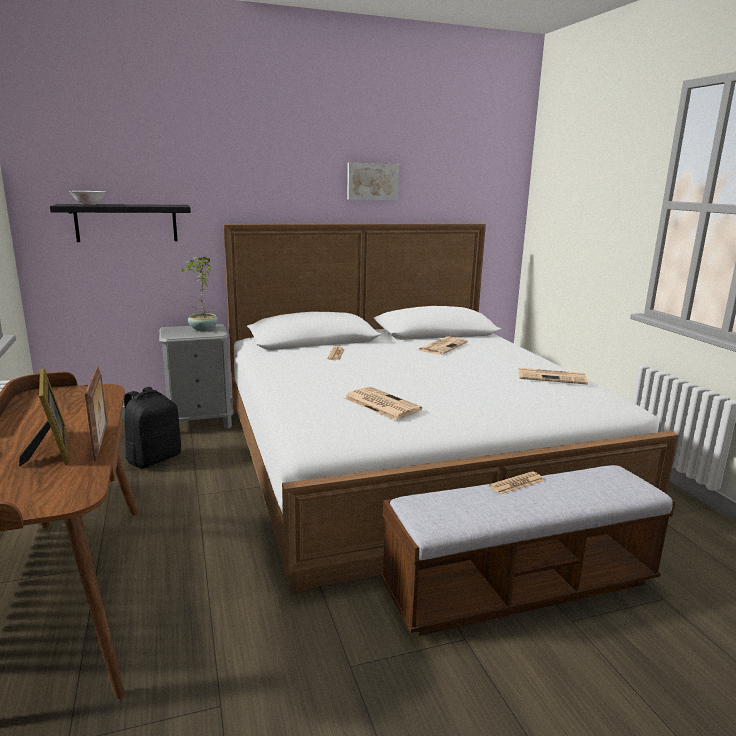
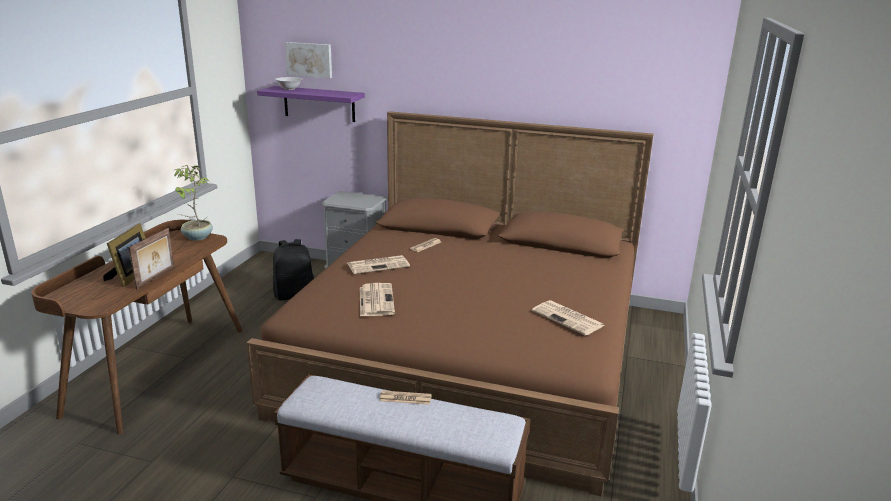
camera: 35 degrees right, 5 degrees up
black shelf [50,204,191,242] -> purple shelf [257,86,365,122]
potted plant [180,257,218,331] -> potted plant moved to [173,165,213,241]
white bed [223,224,678,594] -> brown bed [246,111,654,496]
picture [347,163,399,200] -> picture moved to [285,42,332,78]
newspaper [418,336,468,355] -> newspaper moved to [347,255,410,274]

